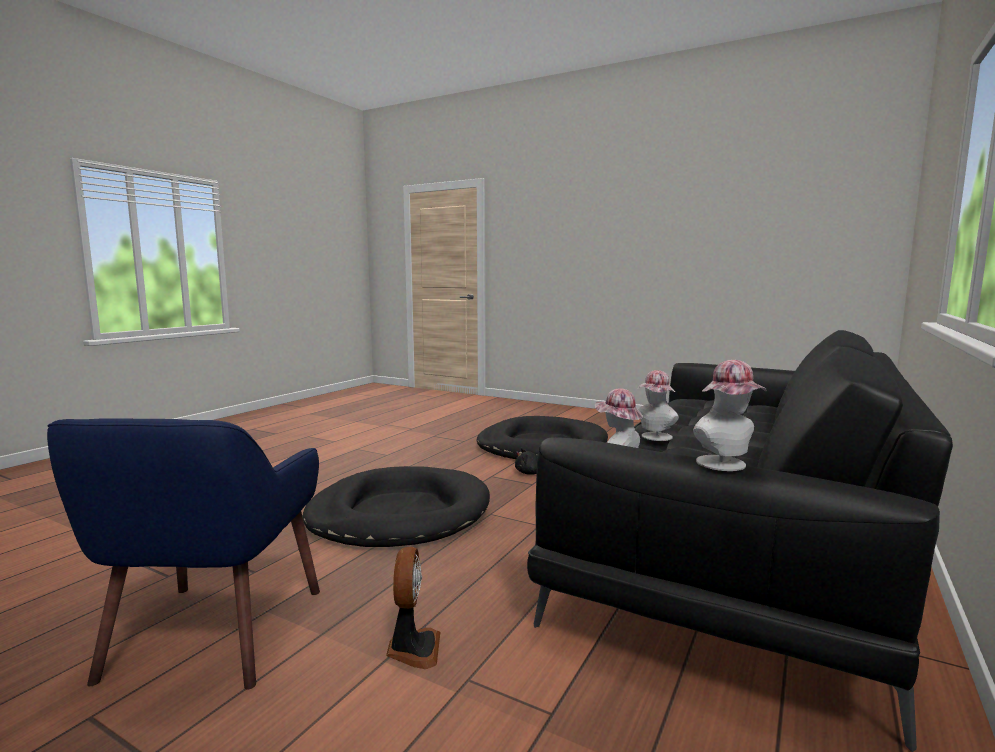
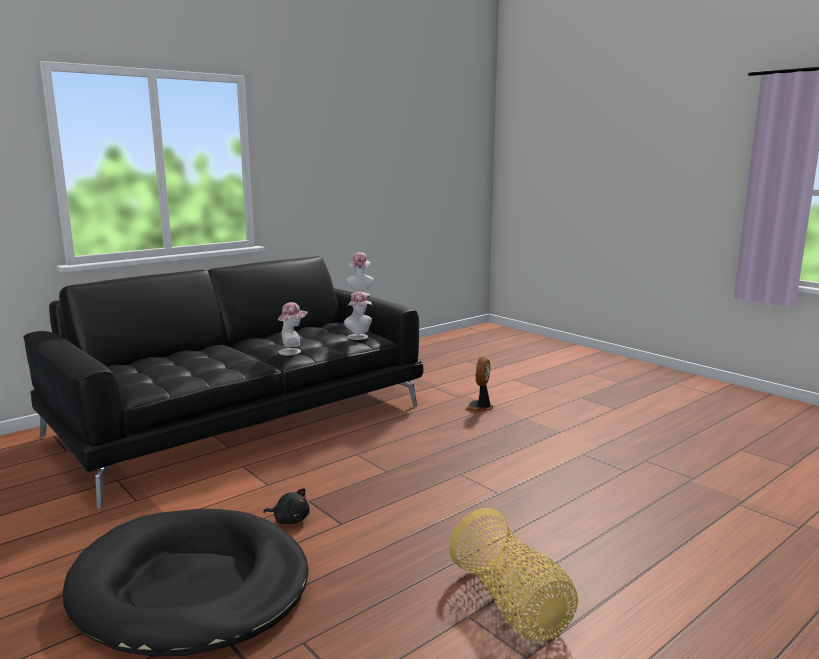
camera: 160 degrees left, 5 degrees up
blue armchair [47,419,320,690] -> none
black dog bed [302,466,490,547] -> none
none -> basket [449,508,578,642]

